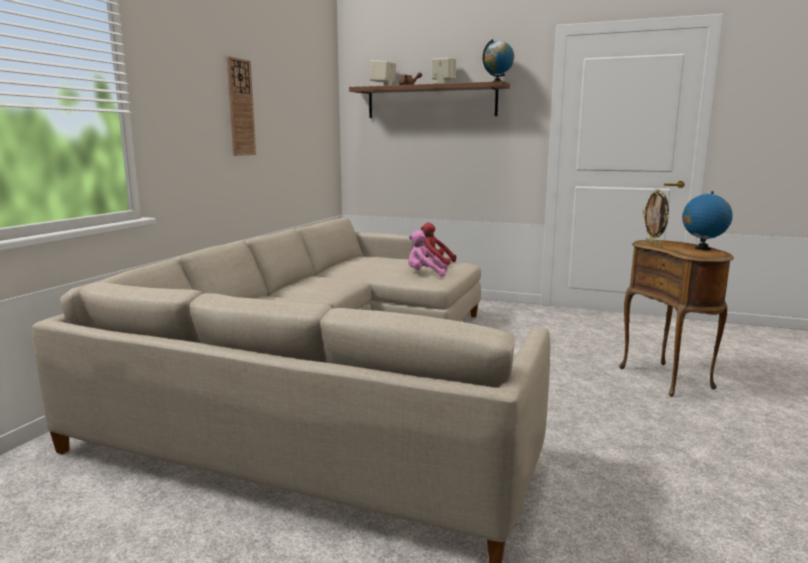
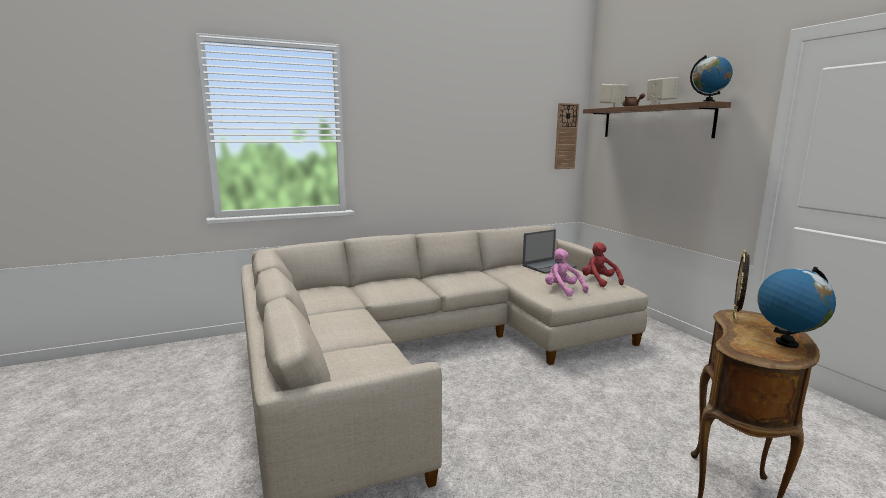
camera: 45 degrees right, 0 degrees up
wall clock [227,56,256,156] -> wall clock moved to [554,103,579,169]
none -> laptop [522,229,577,274]

